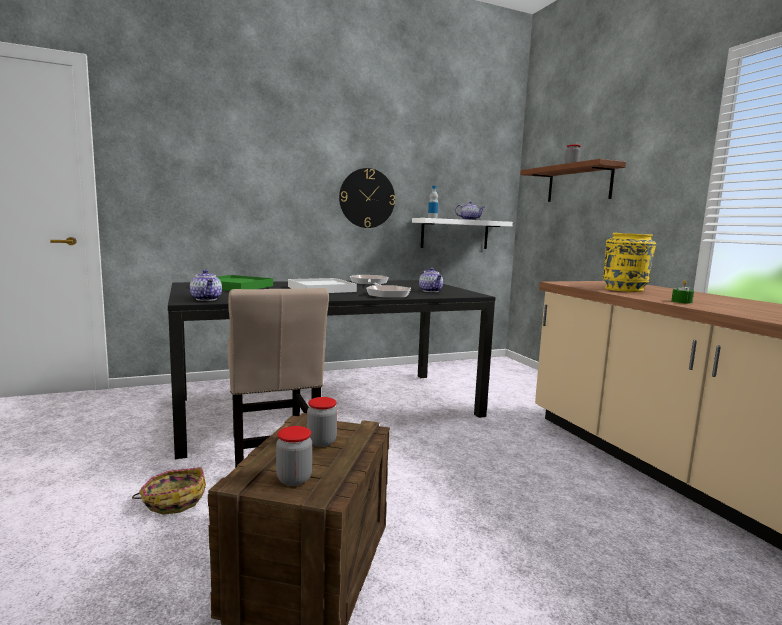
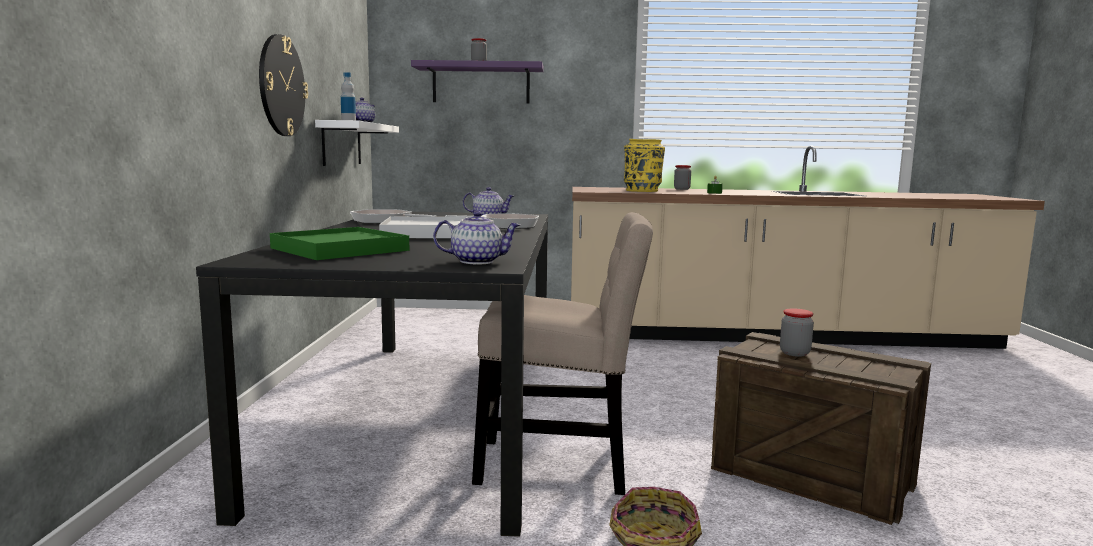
camera: 65 degrees left, 0 degrees up
jar [276,426,312,486] -> jar moved to [674,165,691,190]
brown shelf [521,159,626,202] -> purple shelf [411,60,544,104]

